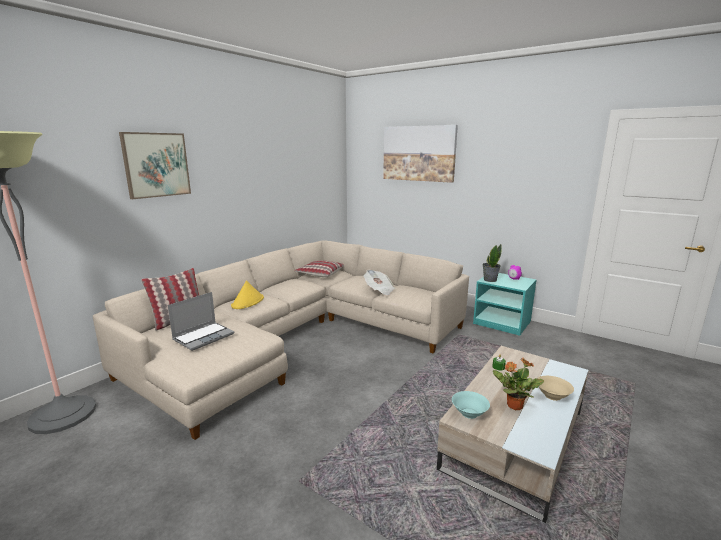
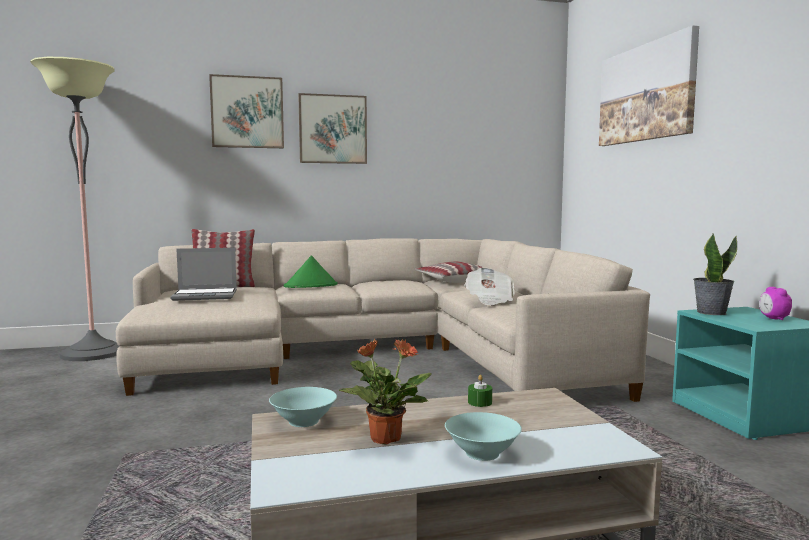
camera: 40 degrees right, 10 degrees down
yellow hat [231,280,264,309] -> green hat [284,255,338,288]
beige bowl [537,376,574,401] -> turquoise bowl [445,412,522,461]
none -> picture [298,93,367,164]

